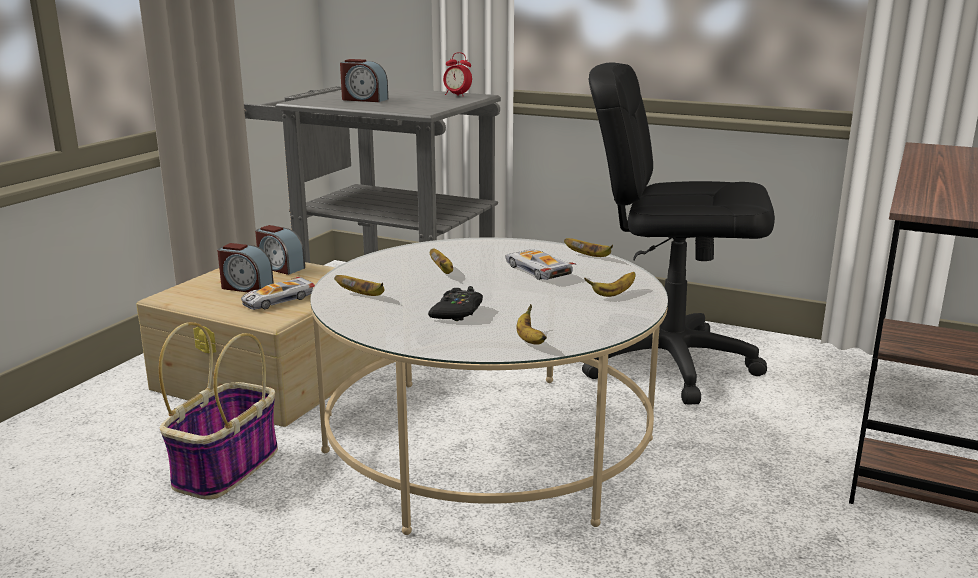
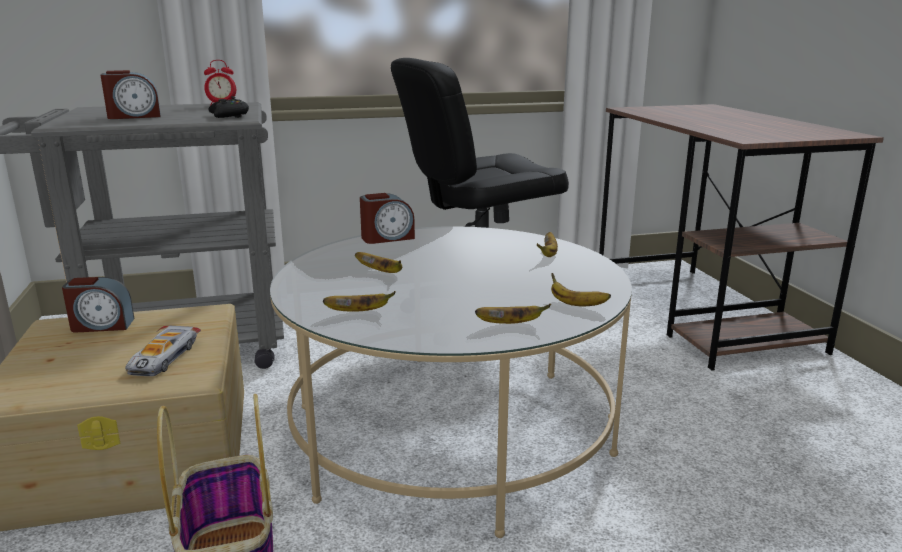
camera: 40 degrees left, 0 degrees up
alarm clock [217,243,274,292] -> alarm clock moved to [360,193,415,244]
black game controller [428,286,483,321] -> black game controller moved to [208,96,249,118]
toy car [506,249,577,280] -> none
banana [564,238,613,257] -> banana moved to [475,304,551,324]

